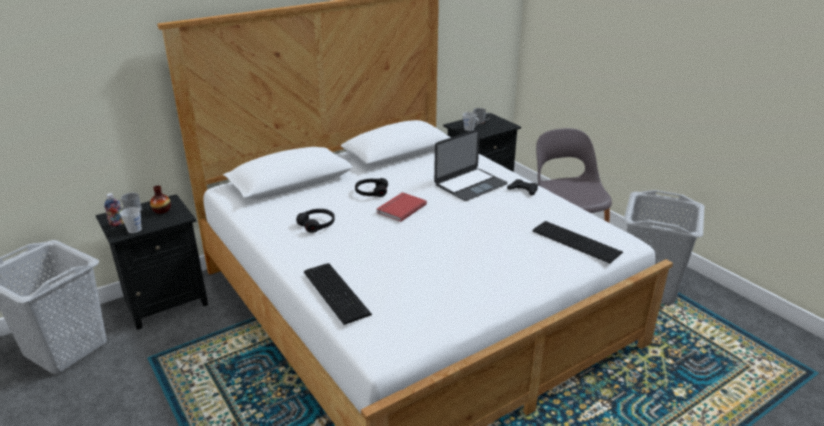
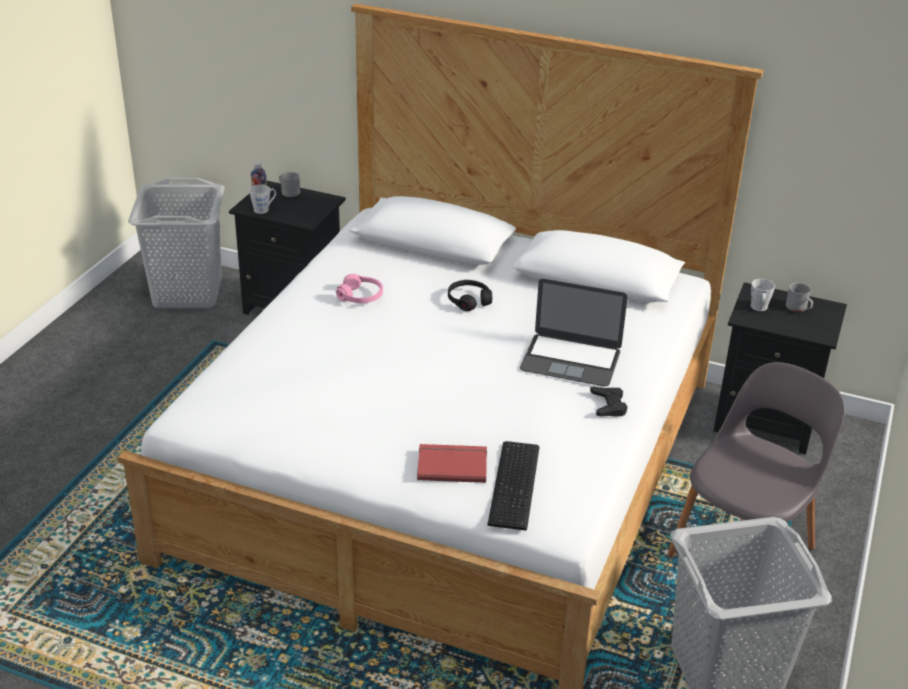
camera: 55 degrees right, 5 degrees up
vase [150,185,171,214] -> none
black headphones [296,209,335,233] -> pink headphones [336,274,383,303]
keyboard [304,263,372,325] -> none
red book [376,192,427,222] -> red book moved to [417,444,487,483]

